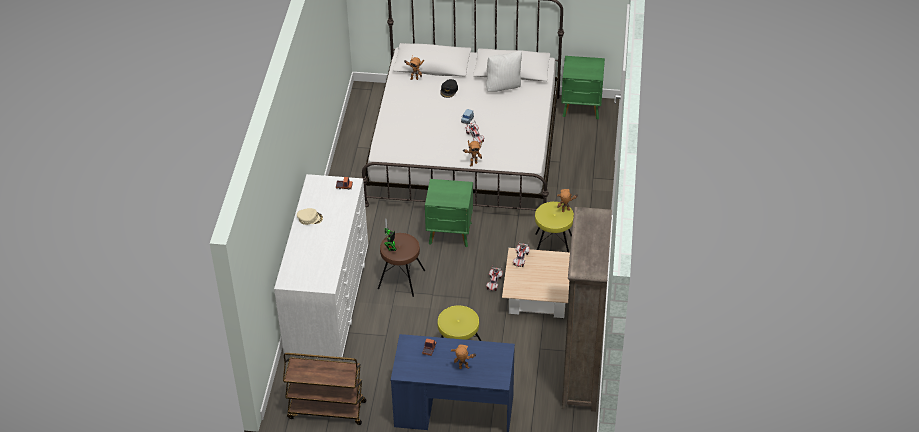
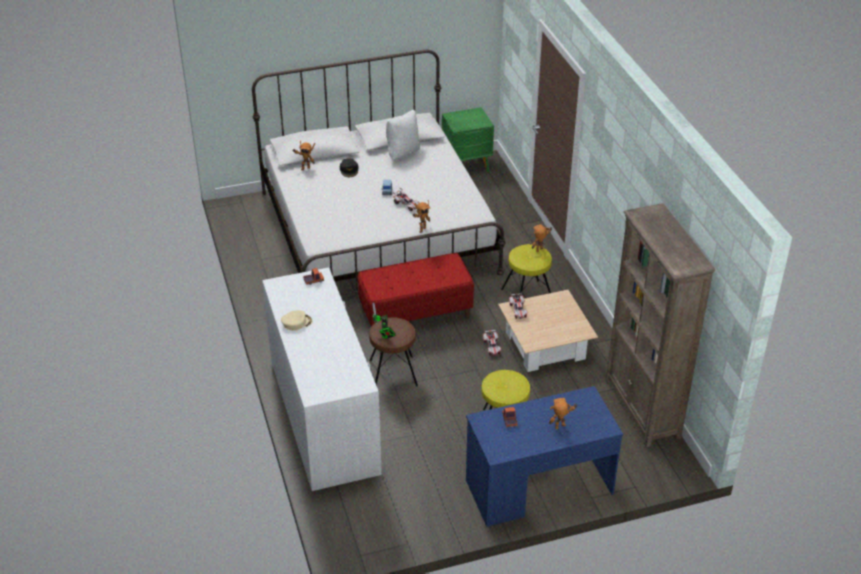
camera: 25 degrees left, 5 degrees down
brown cart [283,353,366,425] -> none
green nightstand [425,179,473,247] -> red bench [358,253,474,327]

